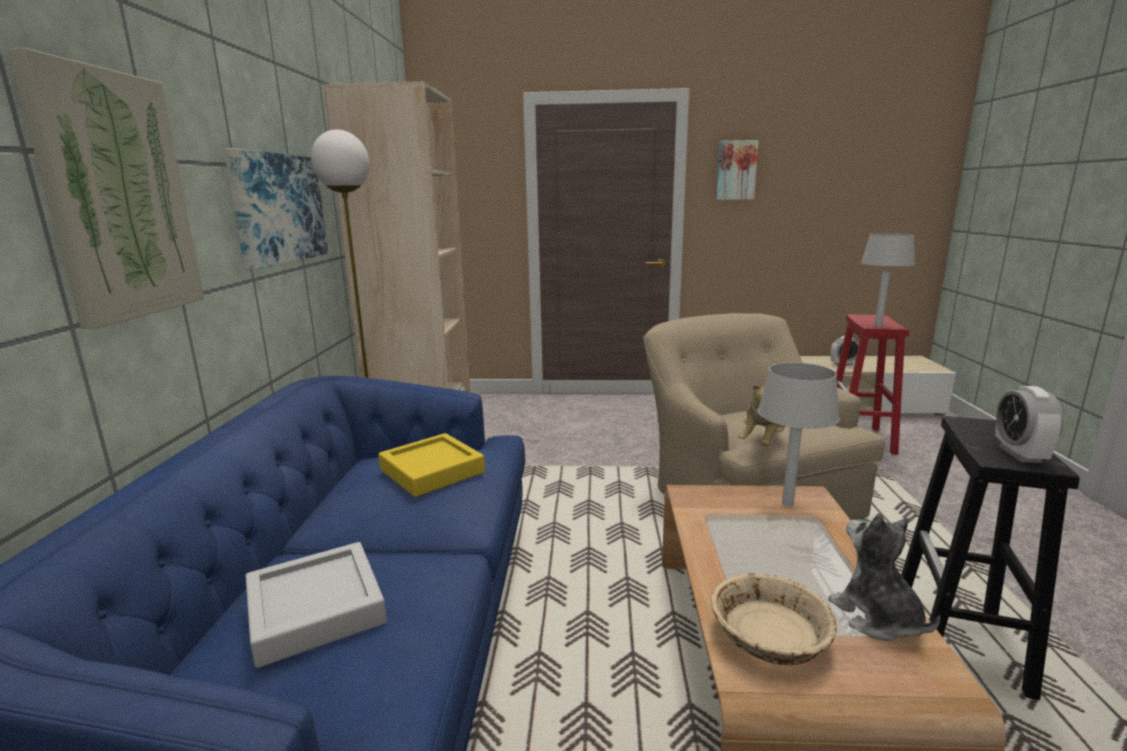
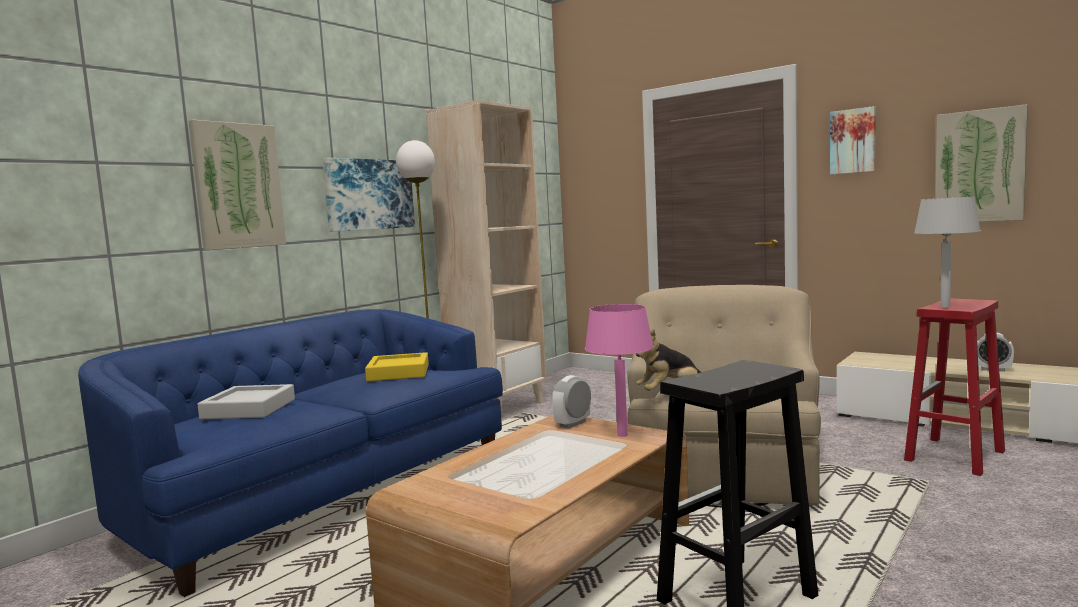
camera: 35 degrees right, 10 degrees down
beige bowl [711,573,837,665] -> none
grey table lamp [758,362,840,507] -> pink table lamp [585,304,654,437]
plush toy [828,513,941,641] -> none
alarm clock [995,386,1064,463] -> alarm clock moved to [552,375,591,428]
none -> picture [935,104,1028,222]

